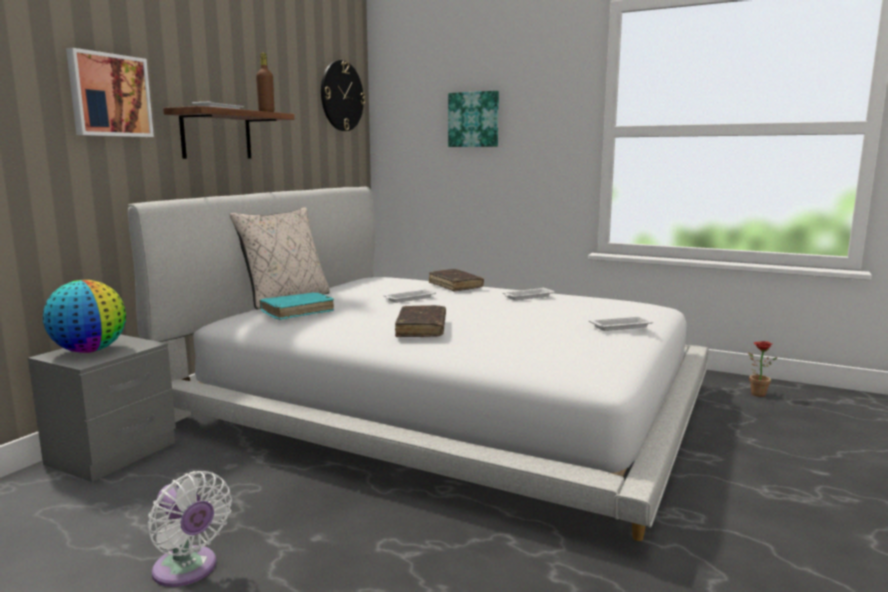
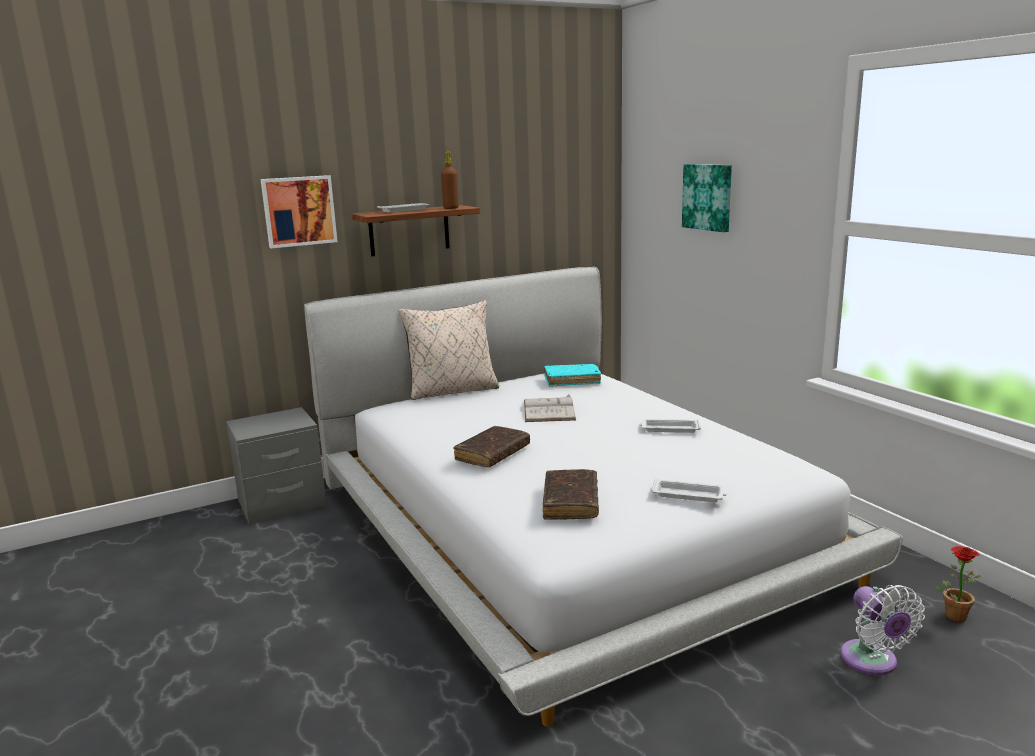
camera: 35 degrees right, 5 degrees up
globe [43,280,126,353] -> none
white fan [147,471,232,587] -> white fan moved to [840,585,925,675]
turquoise book [259,292,334,320] -> turquoise book moved to [544,364,601,387]
wall clock [321,60,365,131] -> none
white tray [384,289,436,303] -> white book [524,394,576,422]
brown book [429,269,484,291] -> brown book moved to [542,469,599,520]

